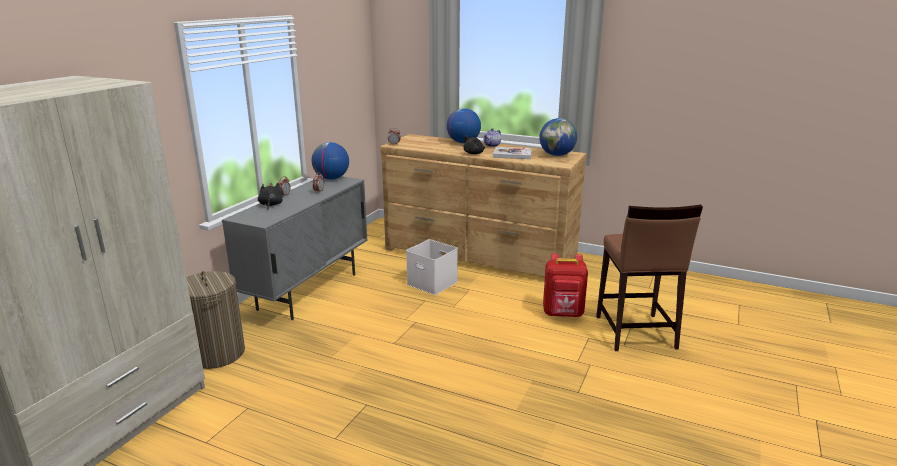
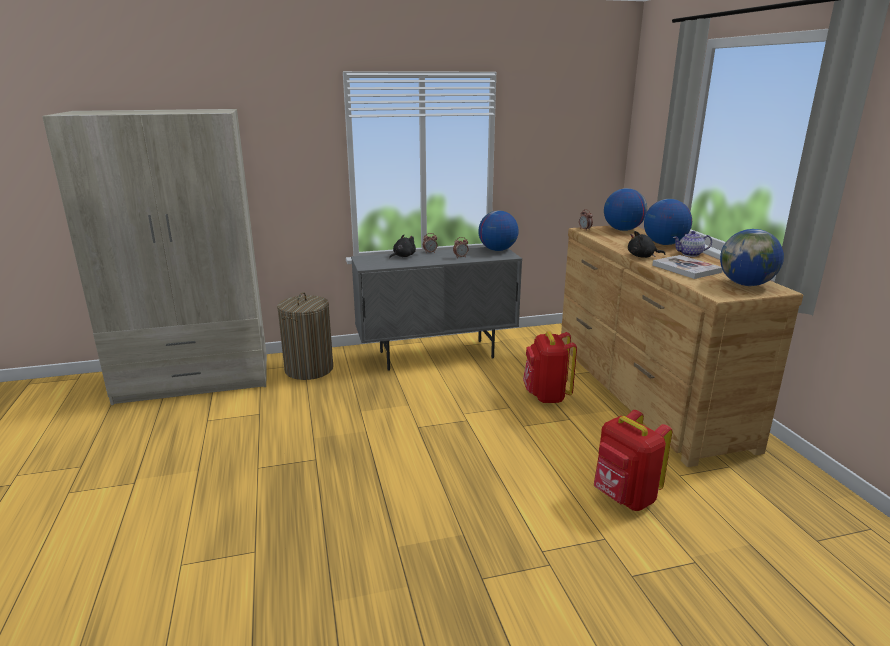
camera: 50 degrees right, 0 degrees up
white storage box [406,239,458,295] -> red backpack [523,331,577,403]
brown stool [596,205,703,351] -> none
none -> globe [604,188,647,231]

